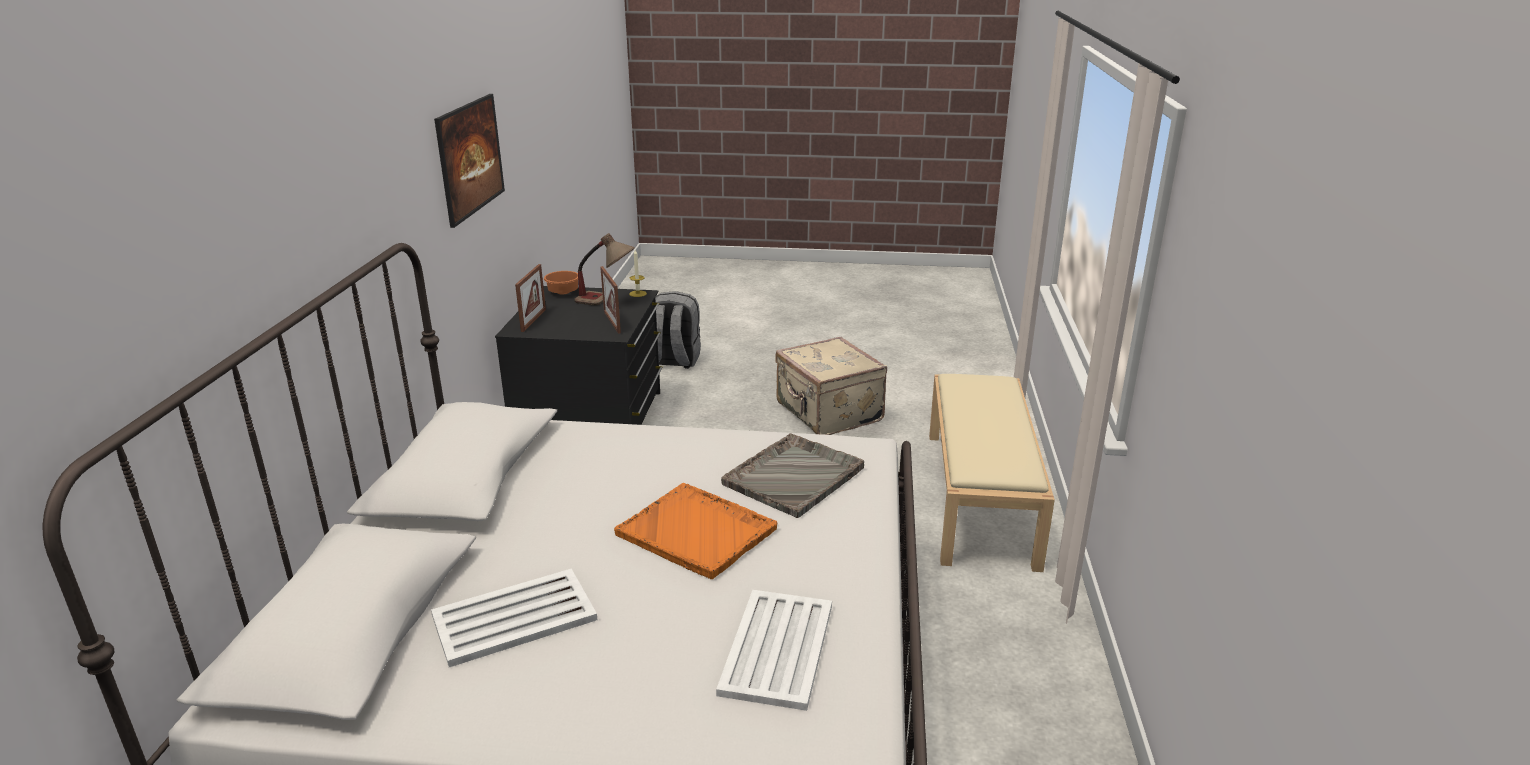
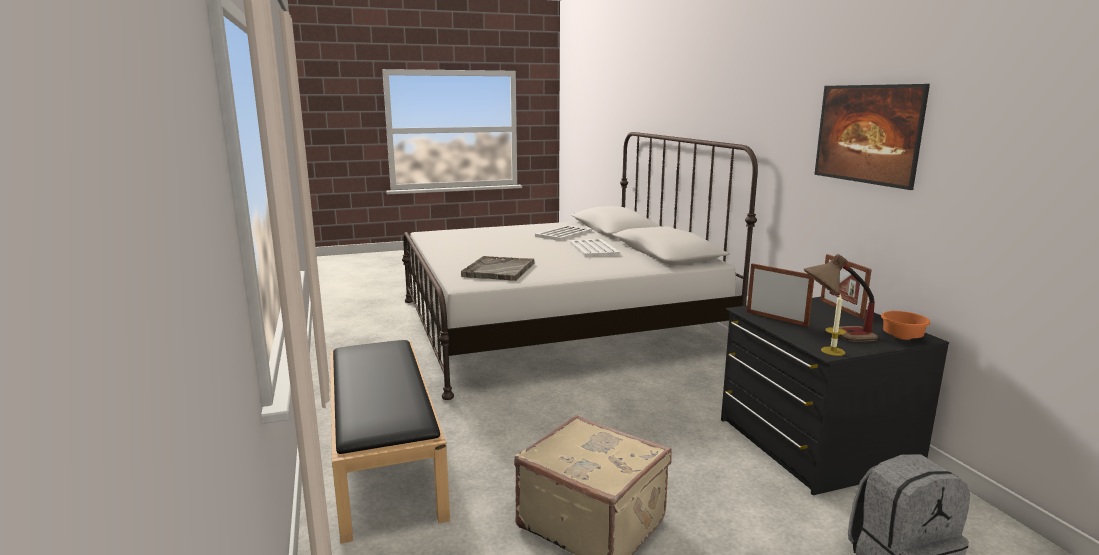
camera: 155 degrees right, 10 degrees down
orange tray [614,483,777,579] -> none
white tray [716,590,832,711] -> white tray moved to [570,239,620,257]
beige bench [929,374,1055,572] -> black bench [330,340,450,544]

